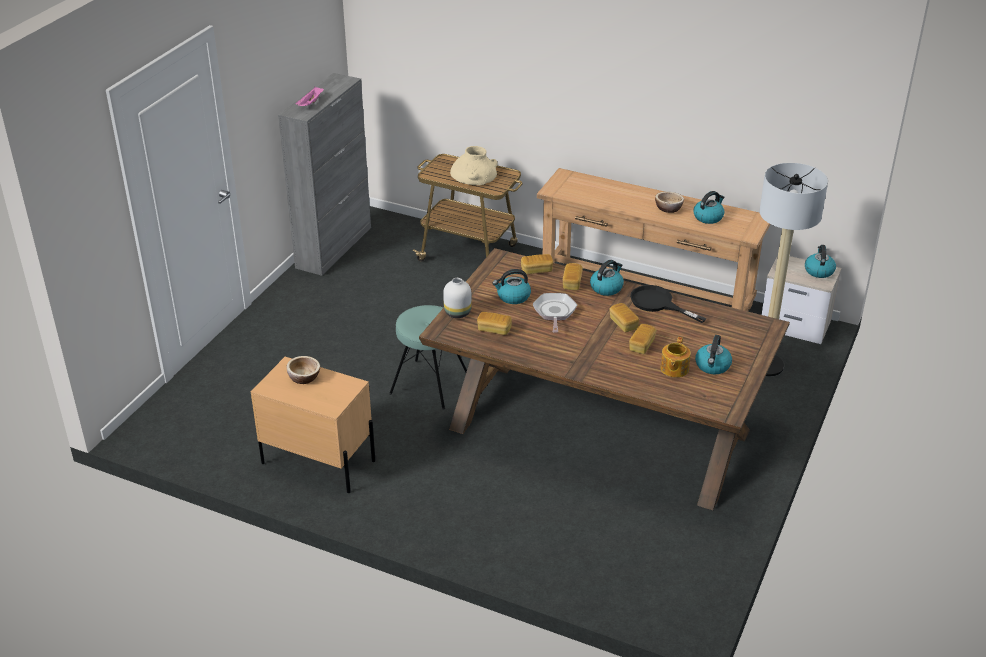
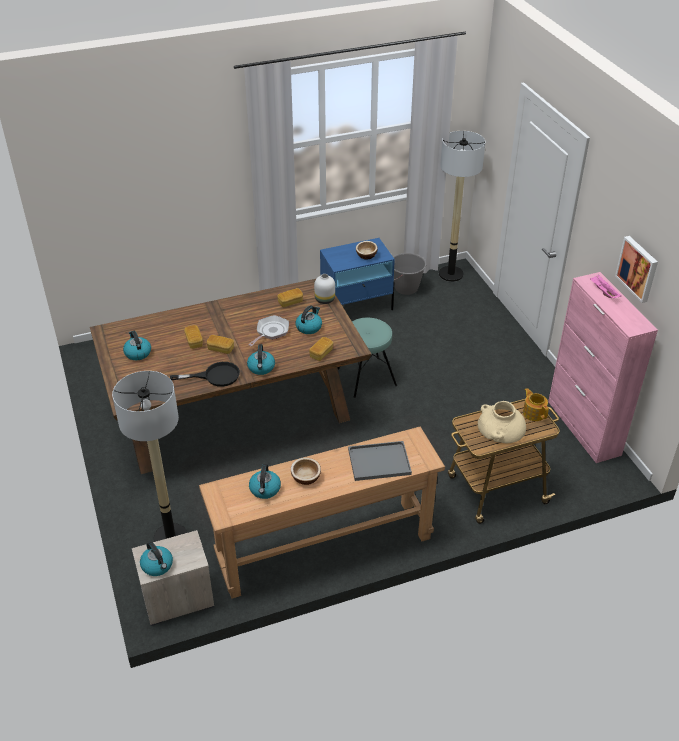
camera: 135 degrees right, 5 degrees up
beige nightstand [251,357,375,493] -> blue nightstand [320,238,395,310]
grey cabinet [278,73,371,276] -> pink cabinet [548,272,658,463]
frying pan [533,293,577,333] -> frying pan turned 105 degrees counterclockwise [248,315,289,346]
bread [563,263,583,290] -> none
teapot [660,337,691,377] -> teapot moved to [523,388,549,421]
none -> grey tray [348,441,412,481]
none -> grey bucket [393,253,426,295]
none -> floor lamp [439,131,485,282]
none -> picture [615,236,658,303]

